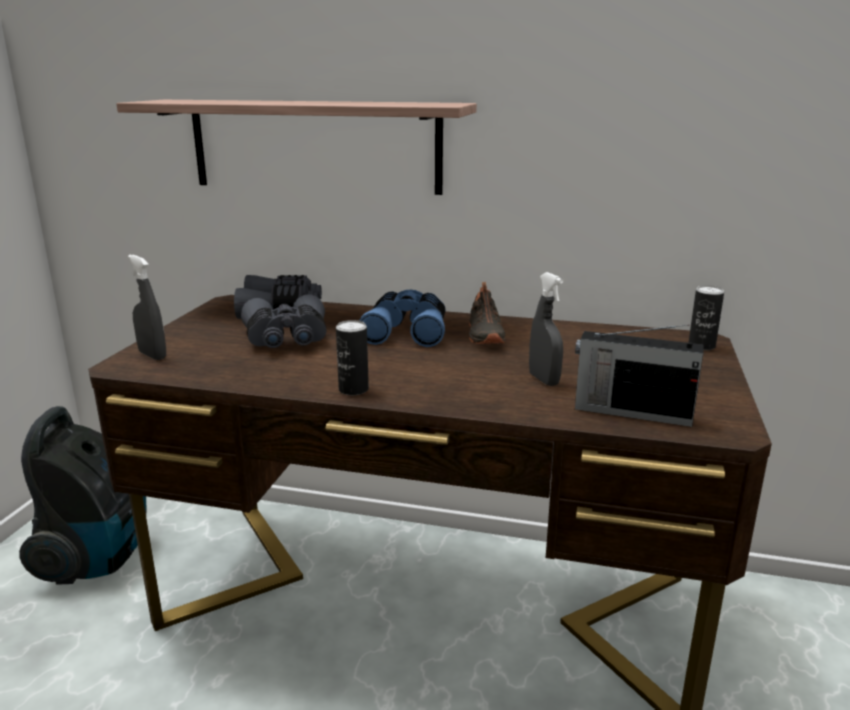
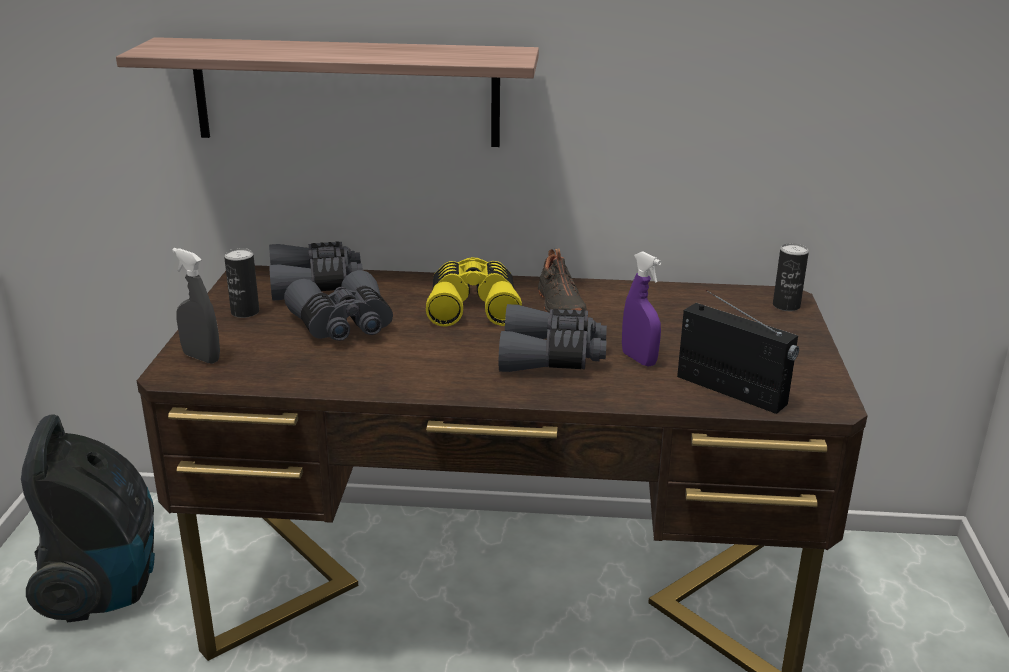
camera: 10 degrees left, 5 degrees up
can [336,320,369,395] -> can moved to [224,248,259,318]
blue binoculars [359,289,445,347] -> yellow binoculars [426,257,522,327]
grey spray bottle [529,272,563,386] -> purple spray bottle [622,251,662,367]
radio [575,325,704,427] -> radio turned 150 degrees counterclockwise [677,290,799,414]
none -> grey binoculars [499,304,607,372]

